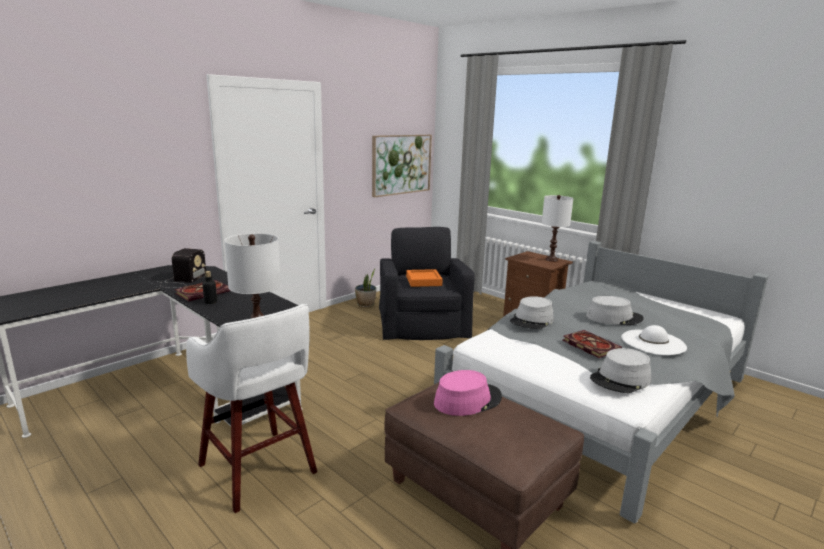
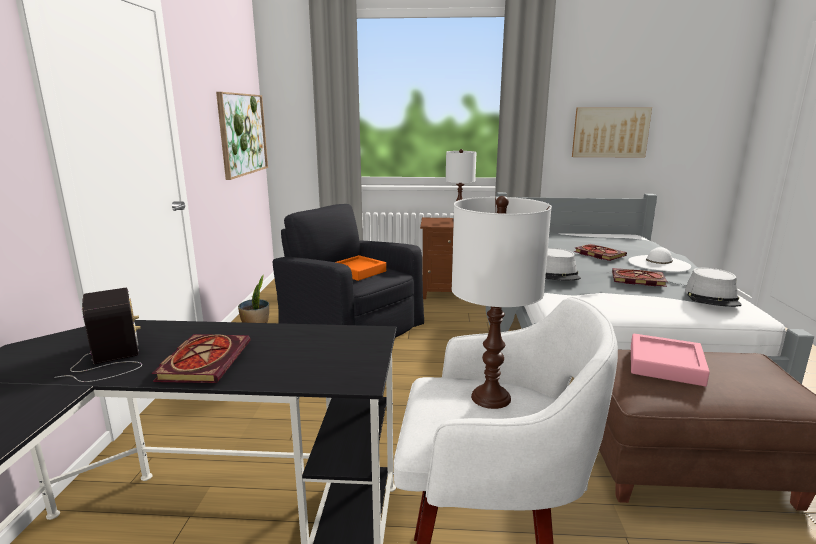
camera: 40 degrees left, 0 degrees up
bottle [202,271,217,304] -> none
pink hat [434,370,502,416] -> pink tray [631,334,710,386]
grey hat [586,296,644,325] -> book [574,244,627,261]
none -> picture [572,108,652,158]

